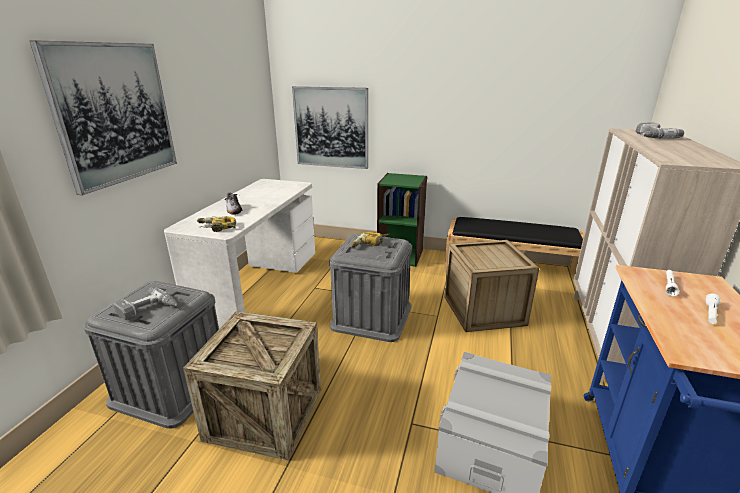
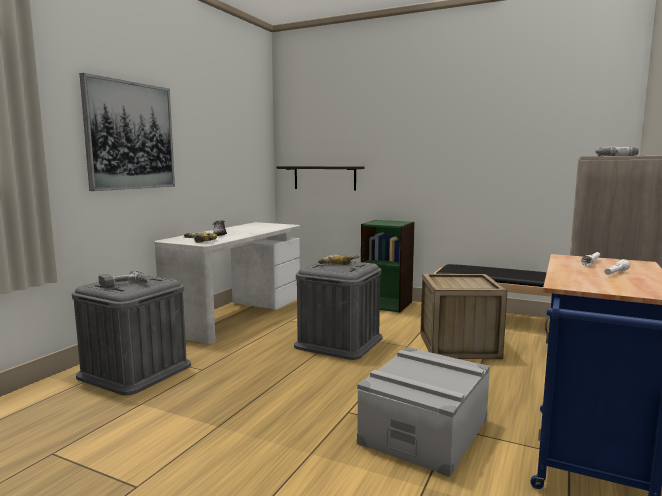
camera: 10 degrees right, 15 degrees down
crate [183,311,321,461] -> none
picture [292,86,368,169] -> shelf [277,166,364,190]

